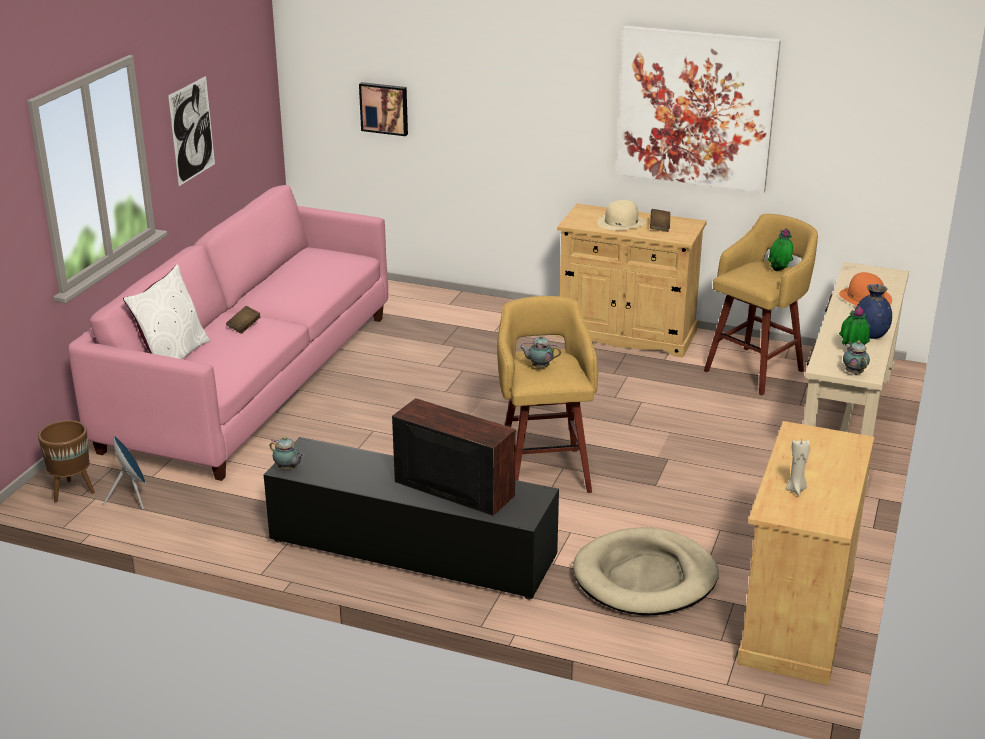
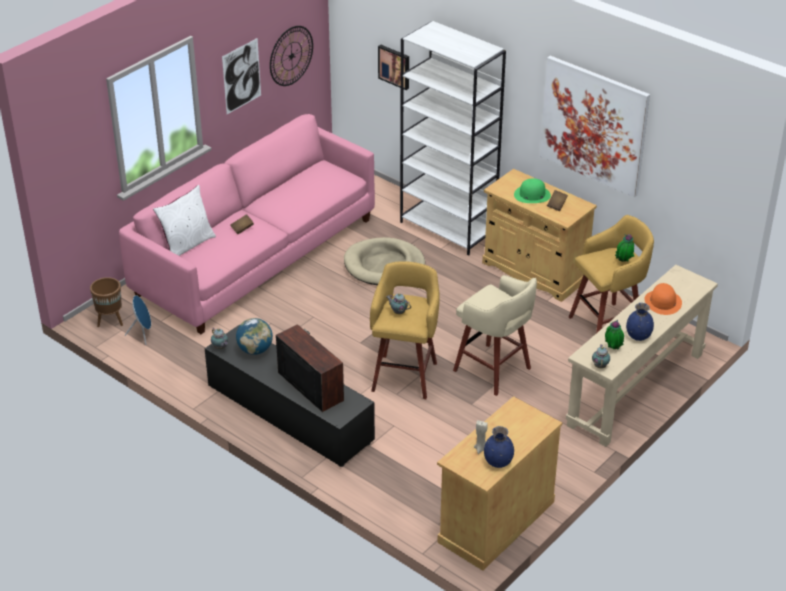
camera: 20 degrees right, 10 degrees up
beige dog bed [573,527,719,616] -> beige dog bed moved to [344,237,425,285]
beige hat [597,200,646,230] -> green hat [514,178,551,203]
none -> globe [236,318,273,355]
none -> wall clock [270,26,313,86]
none -> white bookcase [400,21,506,256]
none -> beige stool [453,275,537,396]
none -> blue vase [484,426,514,468]

